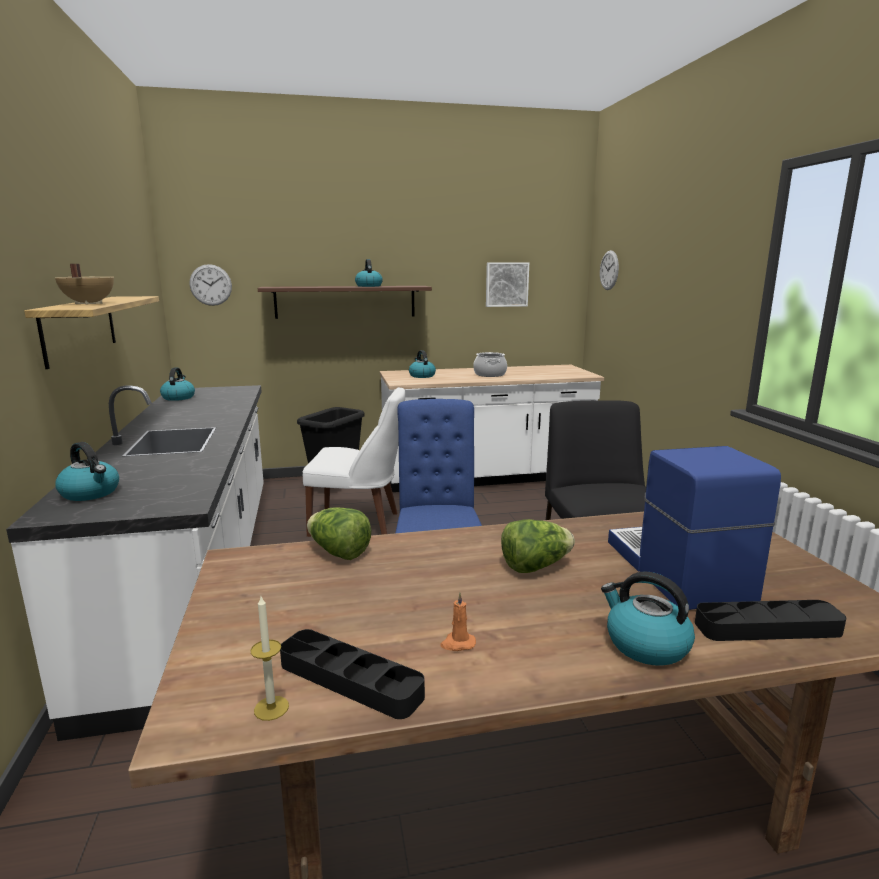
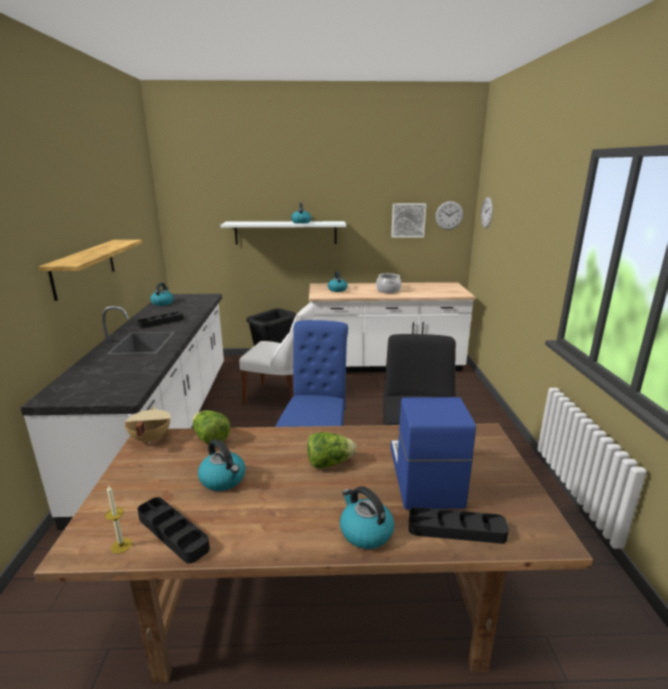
camera: 10 degrees right, 5 degrees up
beige cooking pot [55,264,114,305] -> beige cooking pot moved to [125,407,171,444]
kettle [55,442,119,501] -> kettle moved to [198,439,245,491]
wall clock [190,264,232,306] -> wall clock moved to [435,201,463,230]
brown shelf [258,286,432,319] -> white shelf [220,221,346,244]
orange candle [440,592,476,651] -> none
none -> black tray [137,312,184,328]

